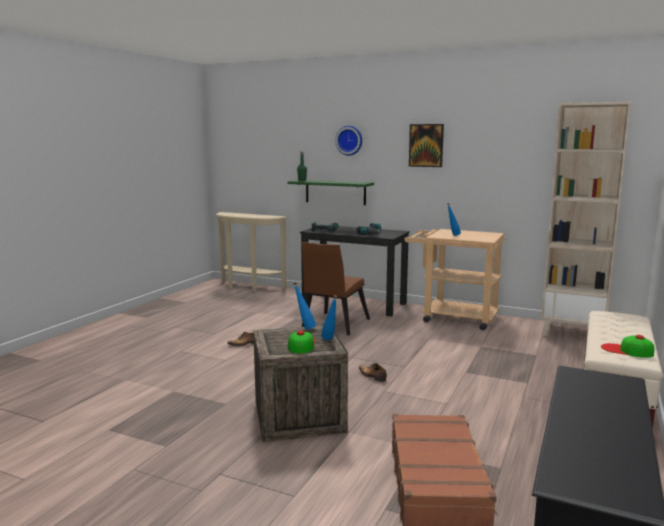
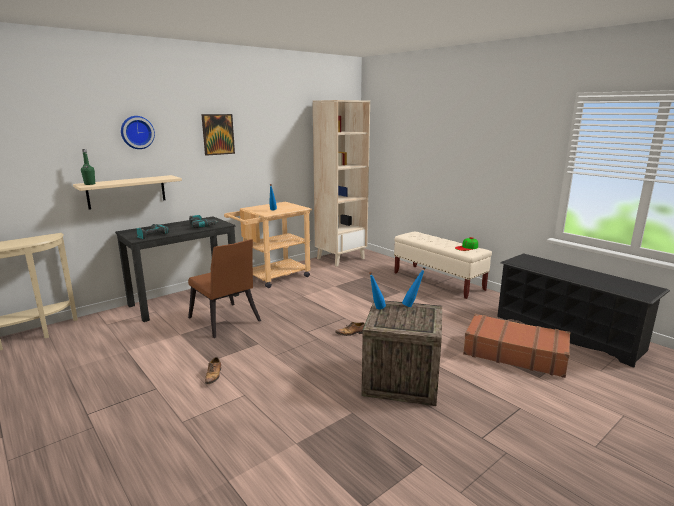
camera: 65 degrees left, 5 degrees up
green shelf [287,180,374,205] -> beige shelf [73,175,182,210]
cap [288,330,315,354] -> none

